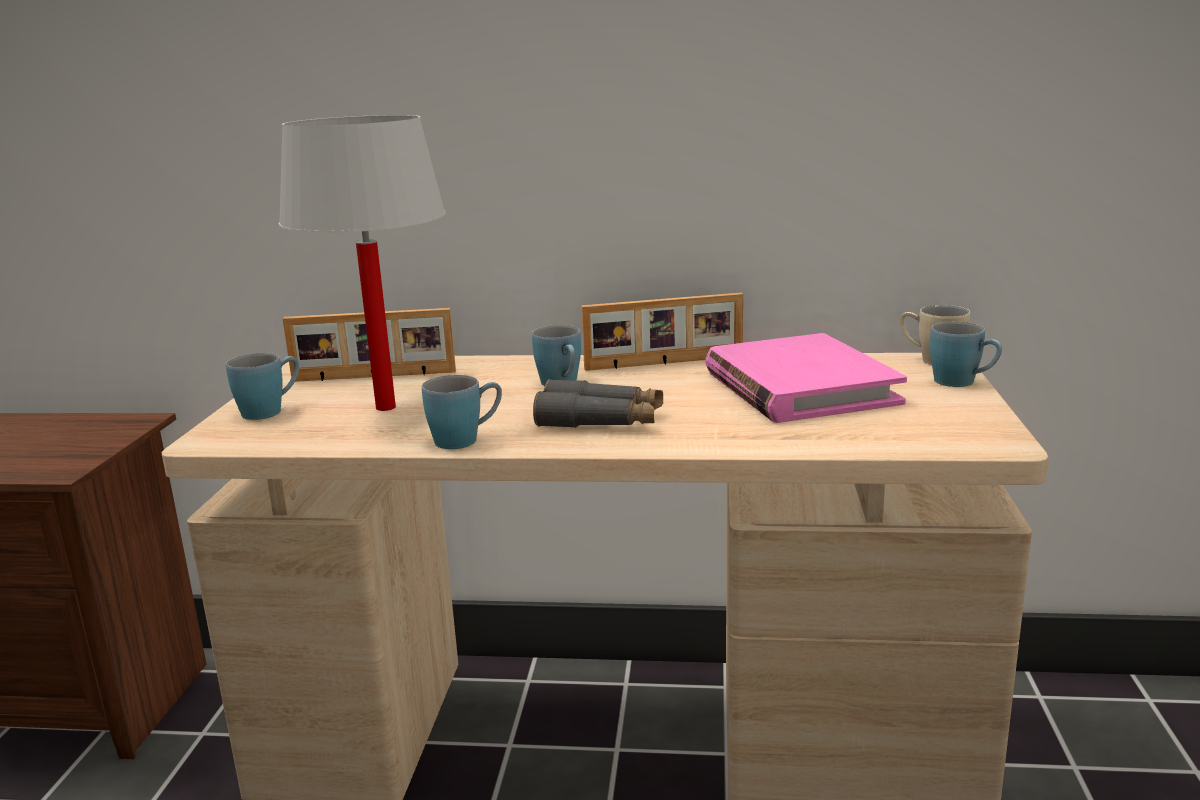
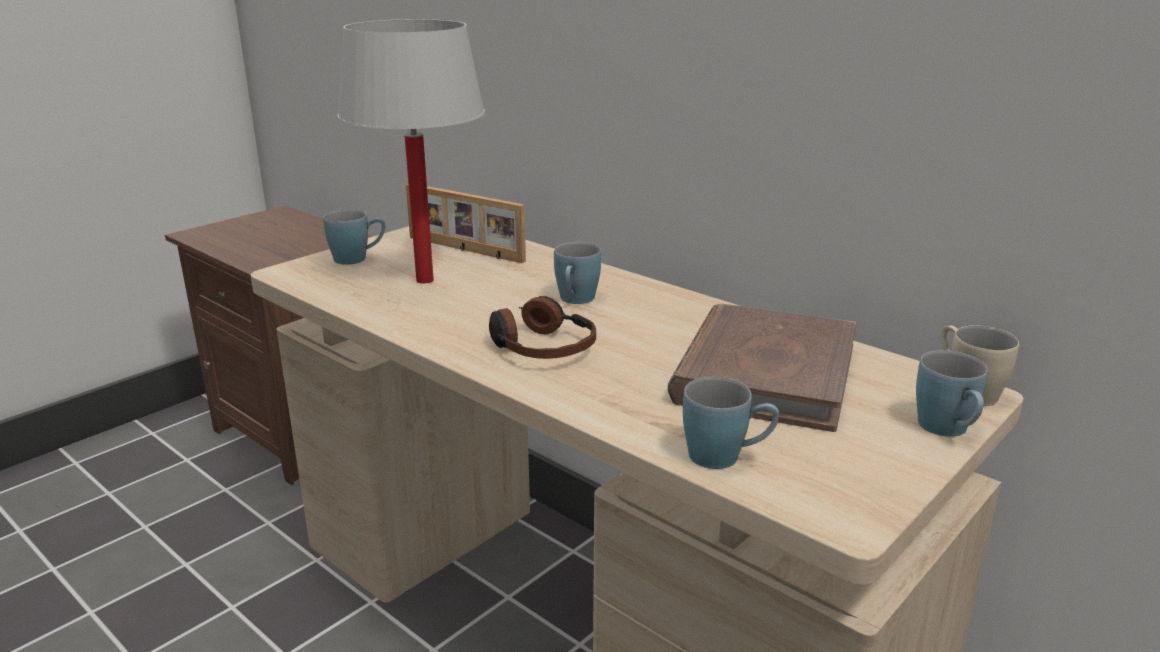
camera: 35 degrees right, 5 degrees up
blue mug [422,375,502,449] -> blue mug moved to [683,377,779,469]
grey binoculars [533,379,663,428] -> headphones [489,296,596,359]
picture frame [581,293,743,371] -> none
pink book [705,333,907,423] -> brown book [667,304,856,432]

